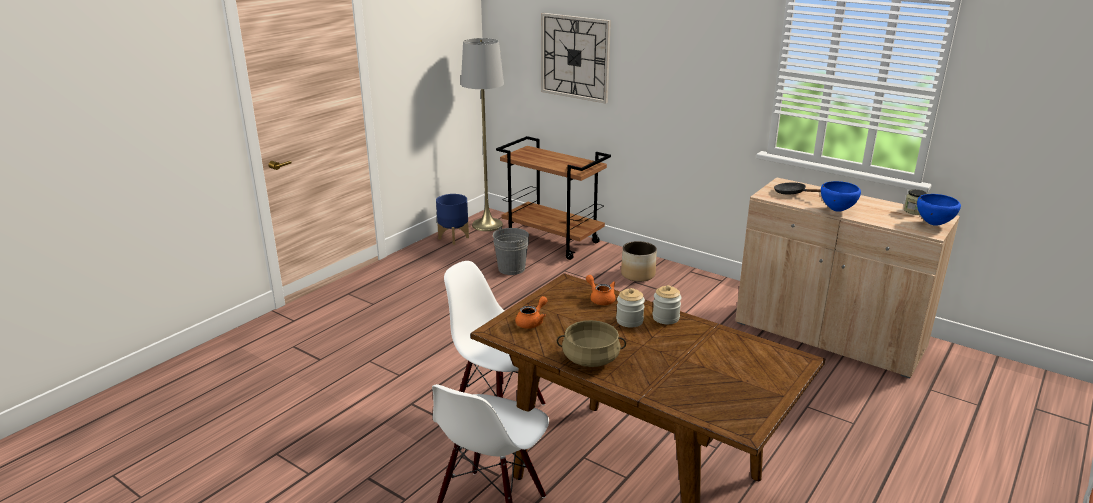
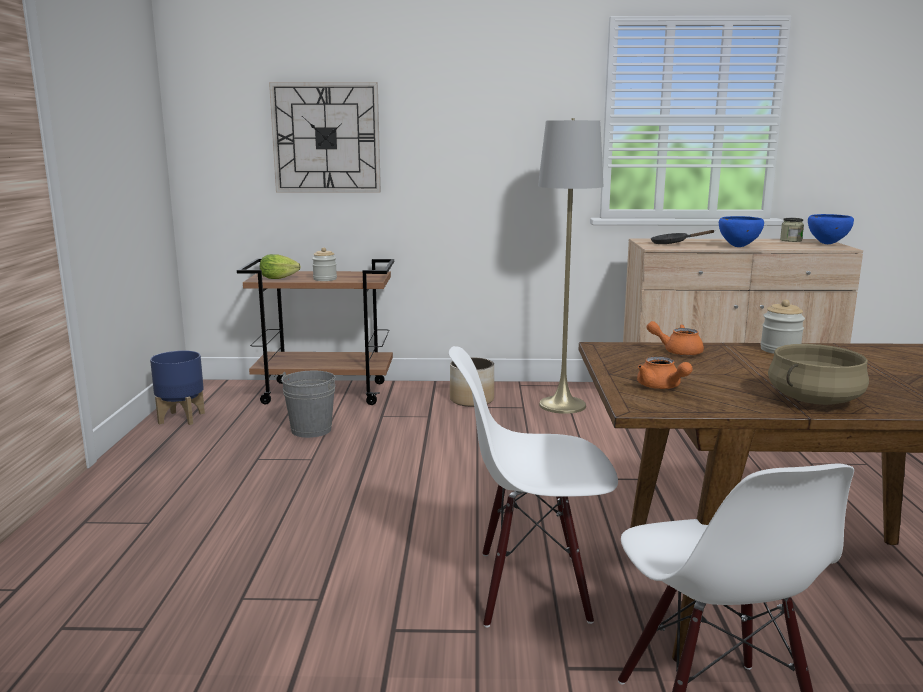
camera: 35 degrees left, 10 degrees down
grey floor lamp [461,38,504,231] -> grey floor lamp moved to [538,118,604,414]
orange teapot [515,296,548,329] -> orange teapot turned 150 degrees clockwise [637,357,693,389]
jar [616,288,645,328] -> jar moved to [312,247,337,281]
none -> lettuce [260,254,301,279]

